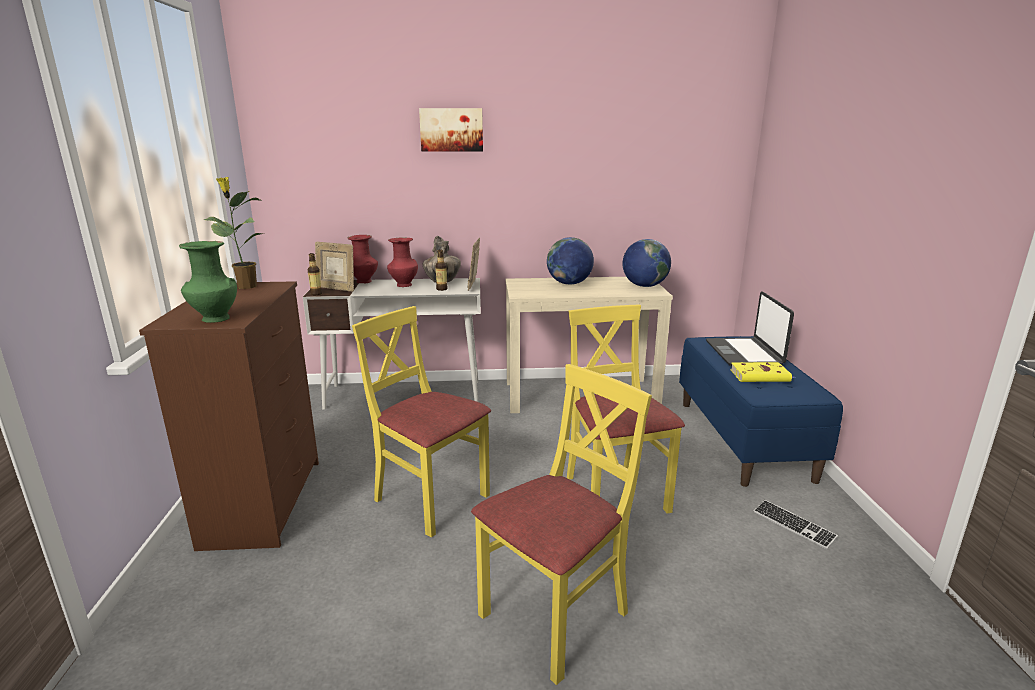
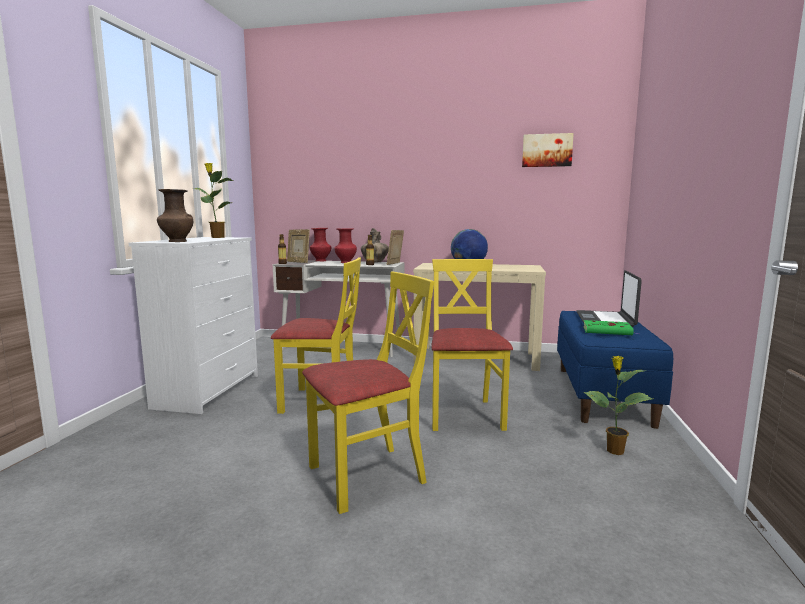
camera: 15 degrees right, 10 degrees down
brown dresser [139,281,319,551] -> white dresser [129,237,258,414]
green vase [179,241,237,323] -> brown vase [157,189,193,242]
yellow chair [352,306,491,537] -> yellow chair turned 135 degrees clockwise [271,257,361,415]
picture [419,108,483,152] -> picture moved to [522,133,574,167]
globe [623,239,671,287] -> none
yellow book [730,362,795,382] -> green book [583,320,640,335]
keyboard [753,500,838,549] -> potted plant [584,356,653,455]

